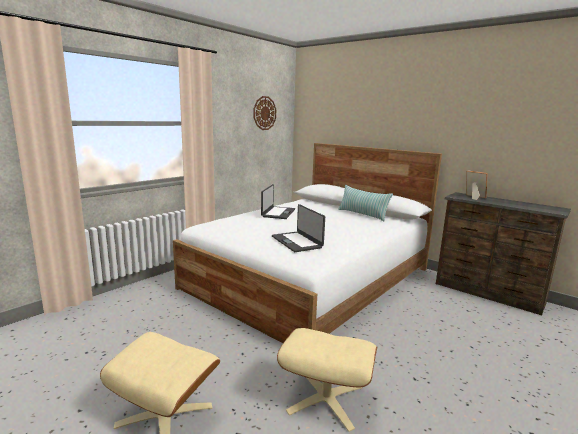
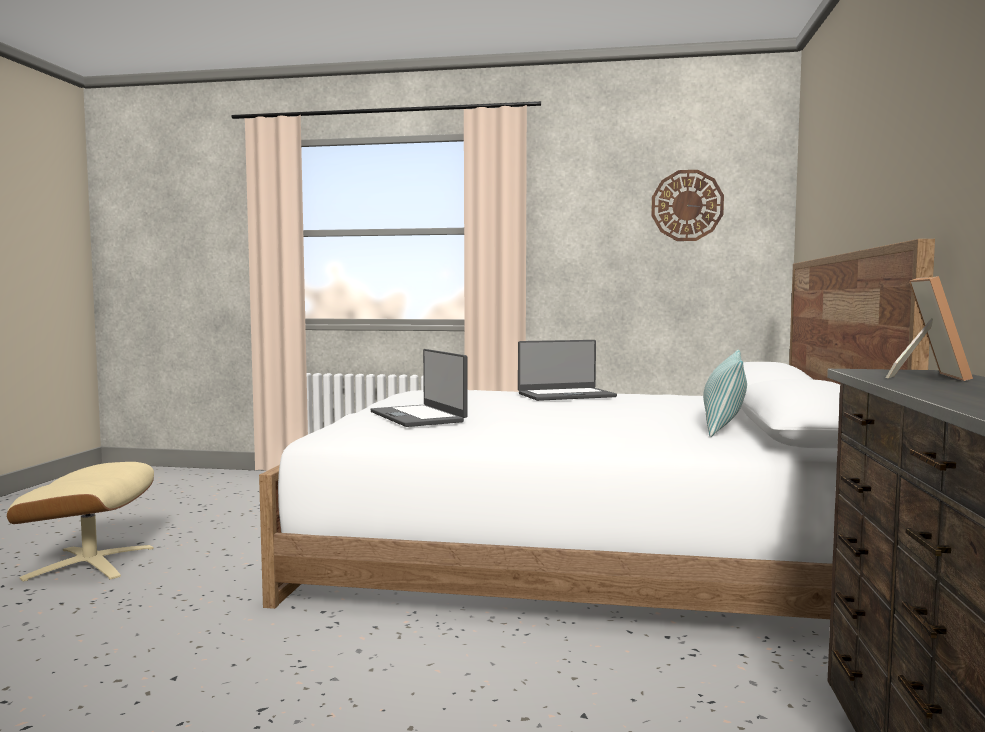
camera: 60 degrees right, 10 degrees down
laptop [272,204,325,252] -> laptop turned 60 degrees counterclockwise [370,349,468,427]
beige ottoman [277,328,377,432] -> none

